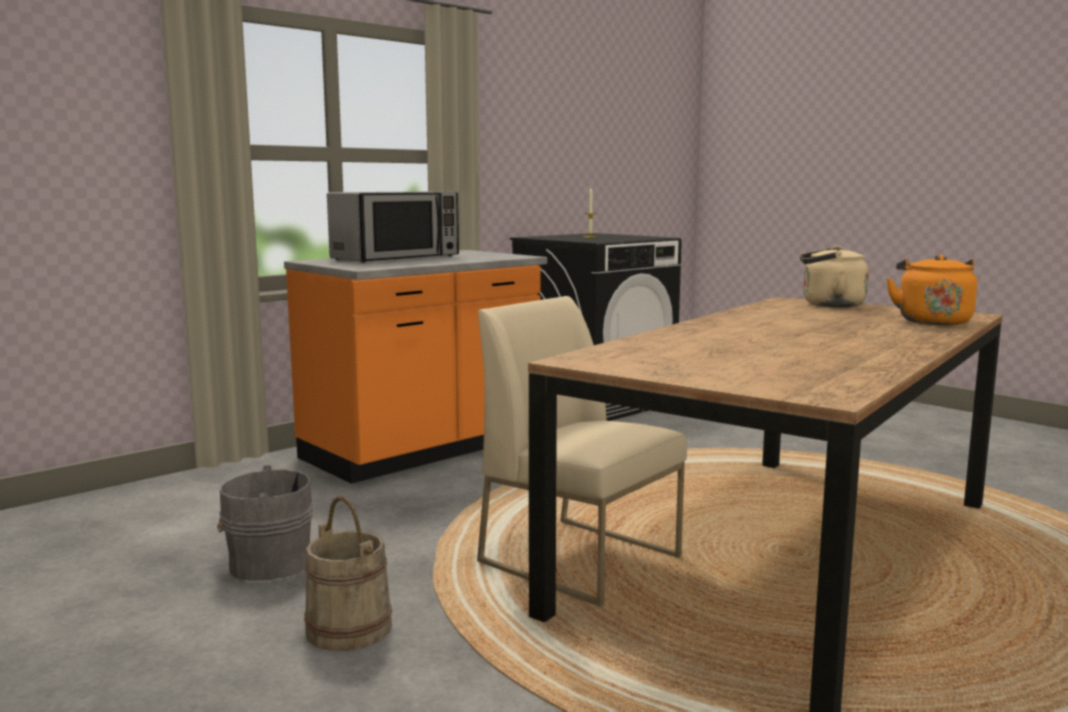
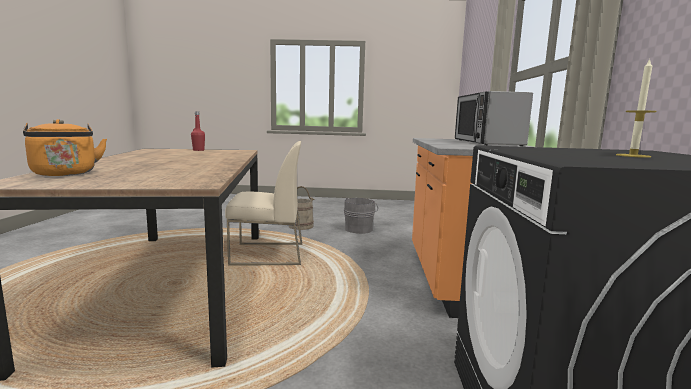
camera: 135 degrees right, 0 degrees up
beige kettle [800,246,869,307] -> none
none -> red bottle [191,111,205,151]

